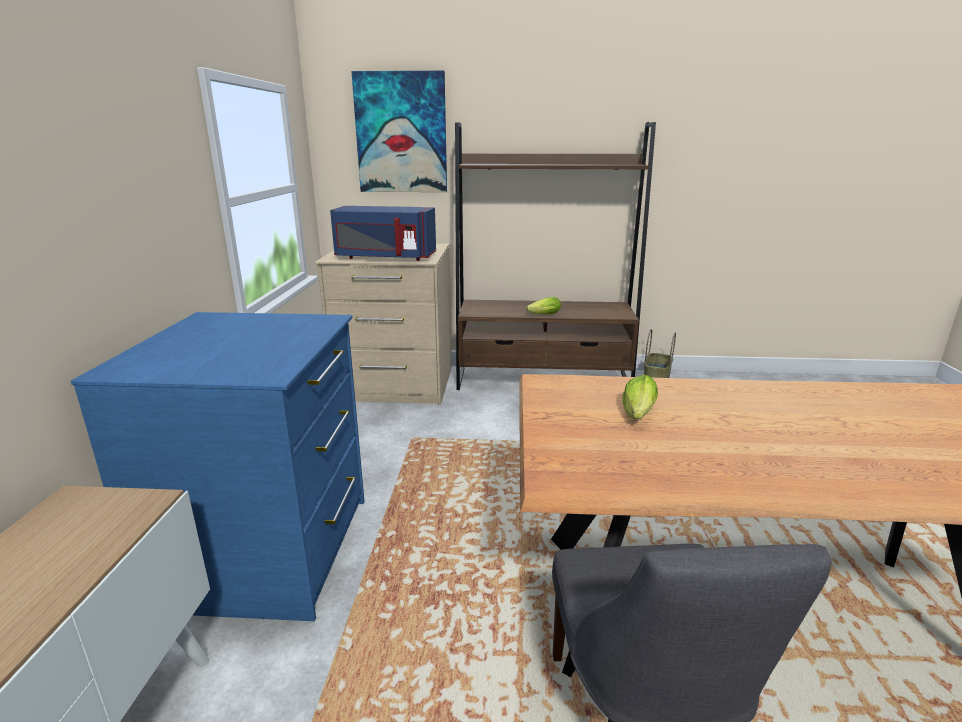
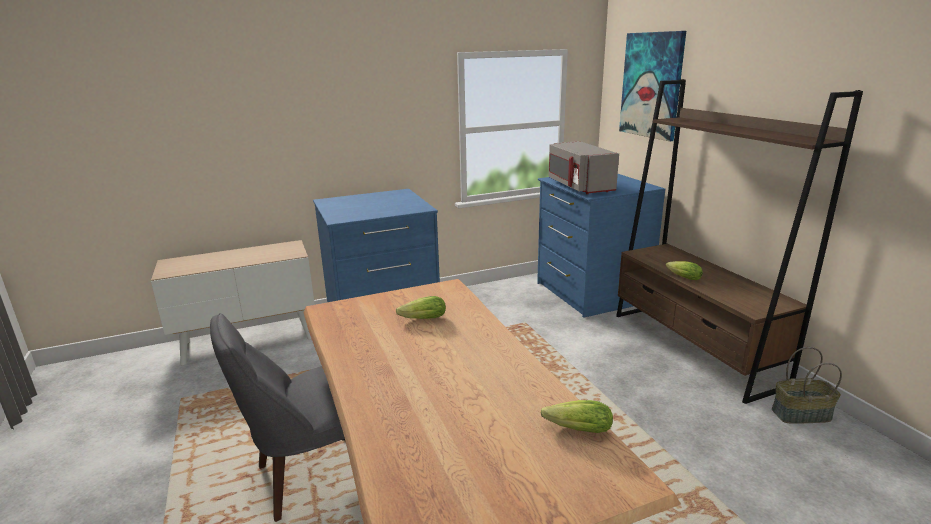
camera: 65 degrees right, 0 degrees up
beige dresser [315,243,452,405] -> blue dresser [537,174,665,318]
blue microwave [330,206,436,261] -> grey microwave [549,141,619,194]
none -> lettuce [540,400,613,433]

